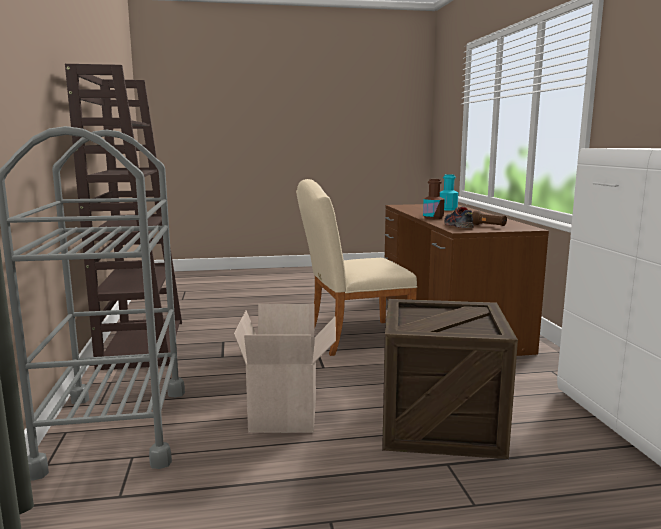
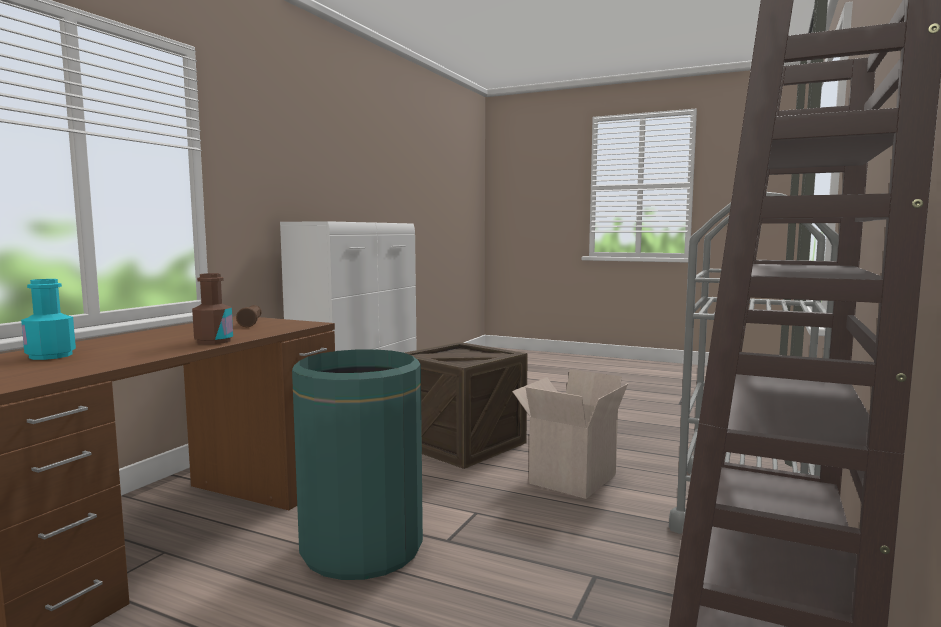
camera: 145 degrees left, 5 degrees down
beige chair [296,179,417,356] -> green trash can [292,349,423,580]
shoe [444,206,474,228] -> none

